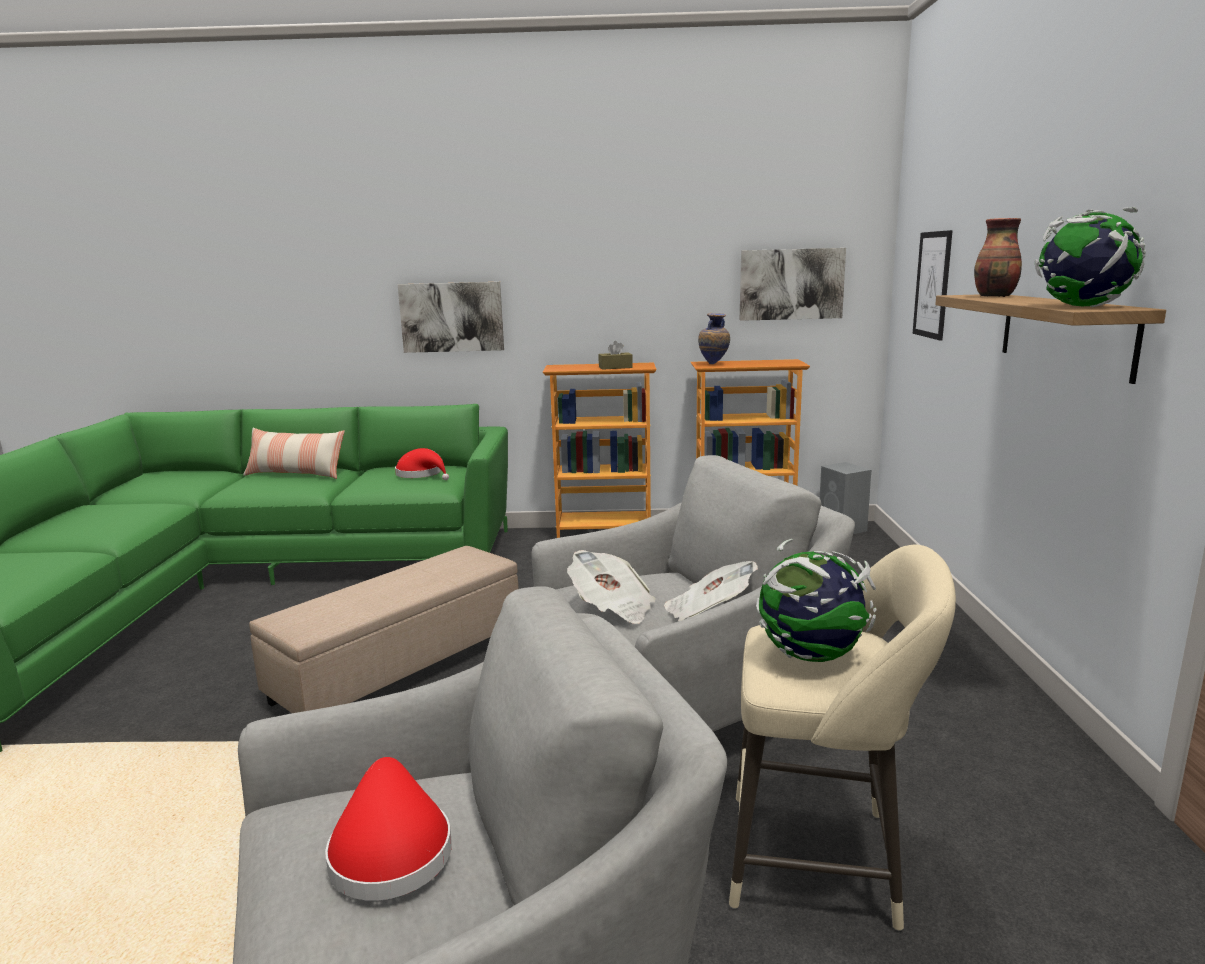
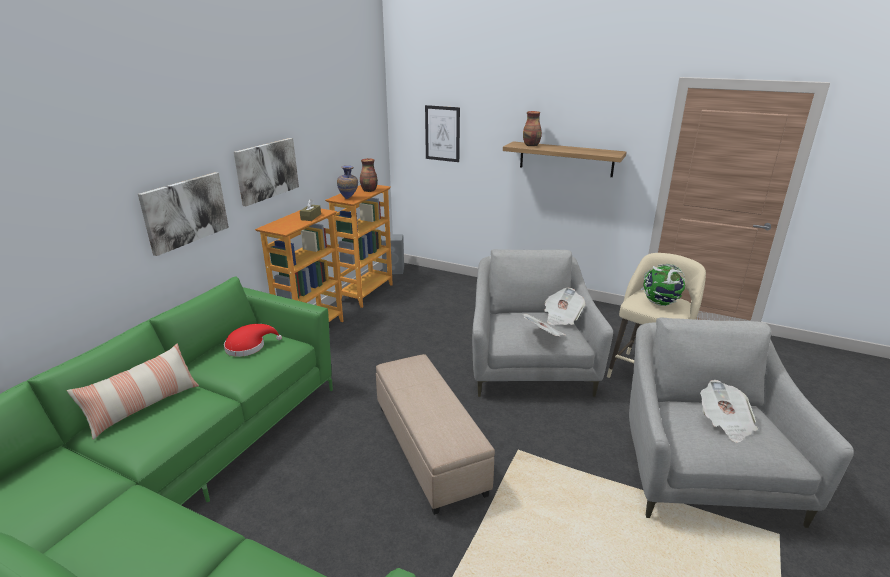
camera: 65 degrees left, 10 degrees up
red hat [325,757,452,900] -> newspaper [700,380,758,443]
picture [740,248,846,321] -> picture moved to [234,138,299,207]
globe [1035,206,1146,307] -> none
none -> vase [360,158,378,192]

